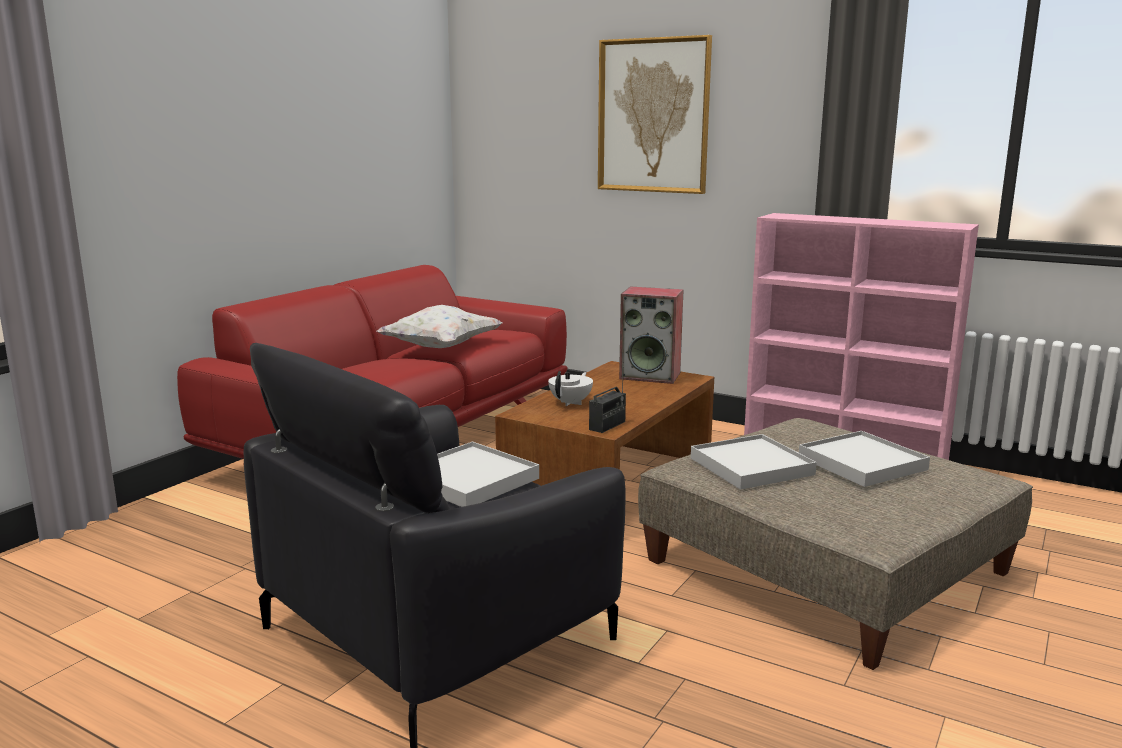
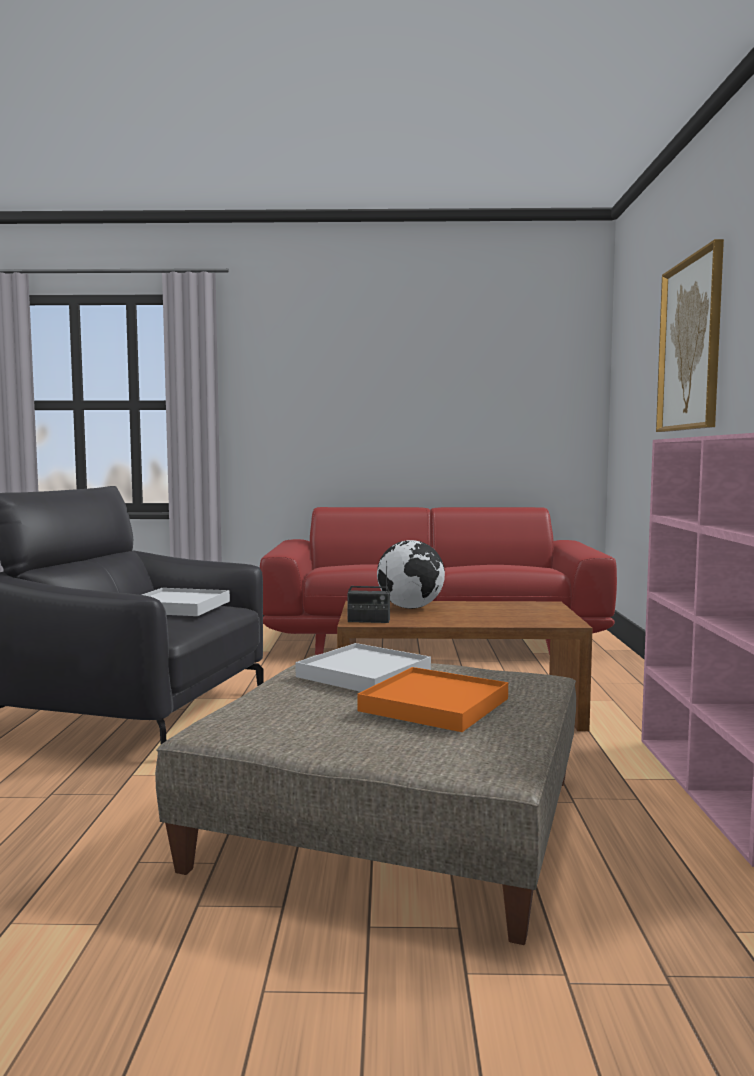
camera: 60 degrees right, 10 degrees down
white pillow [377,305,502,348] -> none
white teapot [548,371,593,406] -> globe [377,540,445,609]
speaker [619,287,684,384] -> none
white tray [799,431,930,487] -> orange tray [357,667,508,732]

